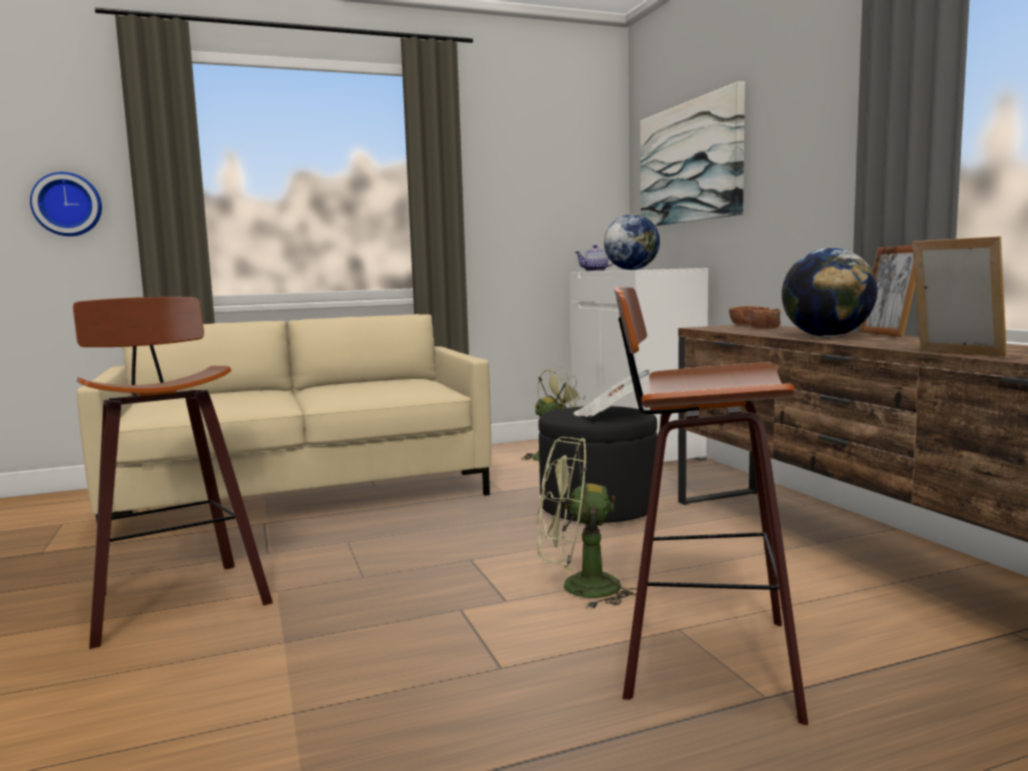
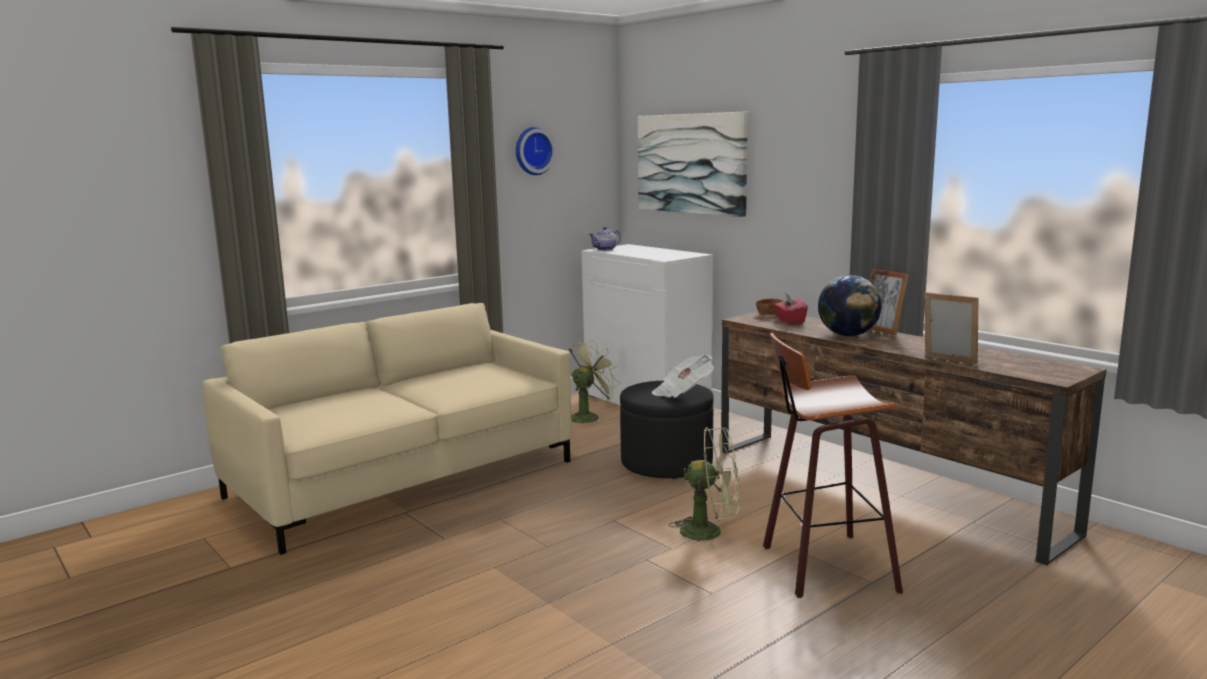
camera: 20 degrees left, 5 degrees up
wall clock [30,172,102,236] -> wall clock moved to [516,127,556,175]
stool [73,297,273,649] -> none
green fan [537,437,637,609] -> green fan turned 150 degrees counterclockwise [669,427,740,549]
globe [604,214,660,270] -> none
brown bowl [750,308,781,329] -> red tissue box [774,293,808,324]

